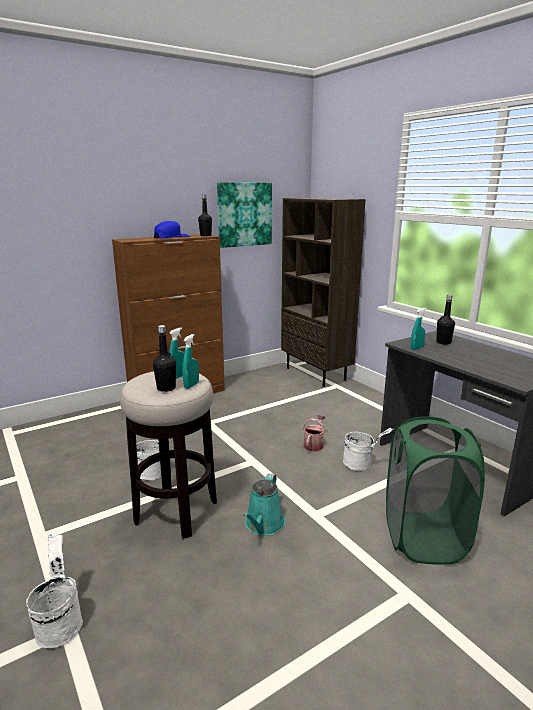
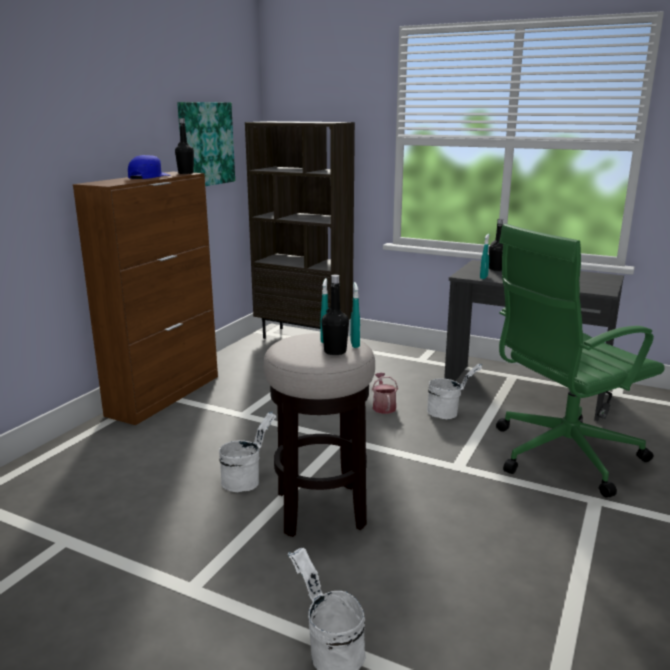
camera: 30 degrees left, 0 degrees up
turquoise watering can [243,473,285,536] -> none
green laundry basket [386,417,485,565] -> green office chair [496,224,665,497]

